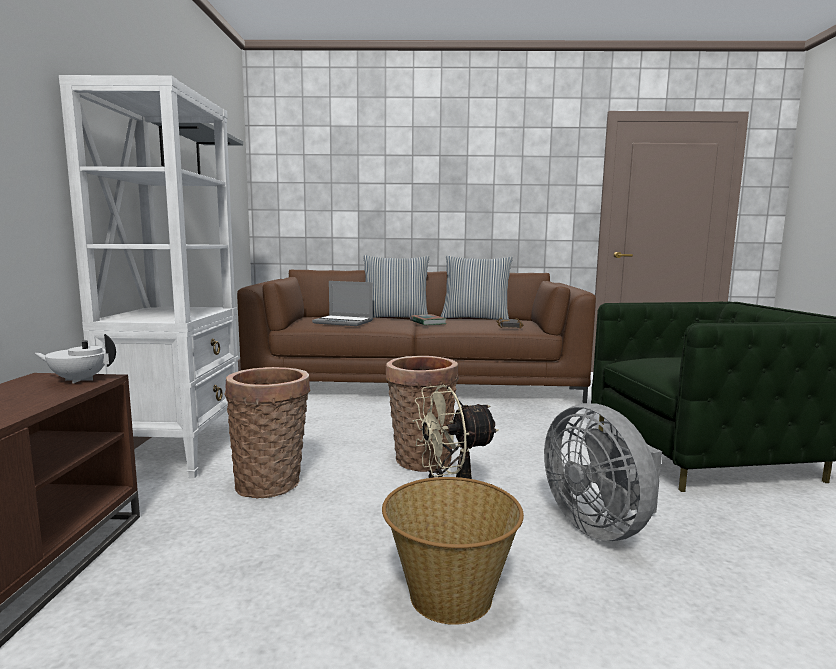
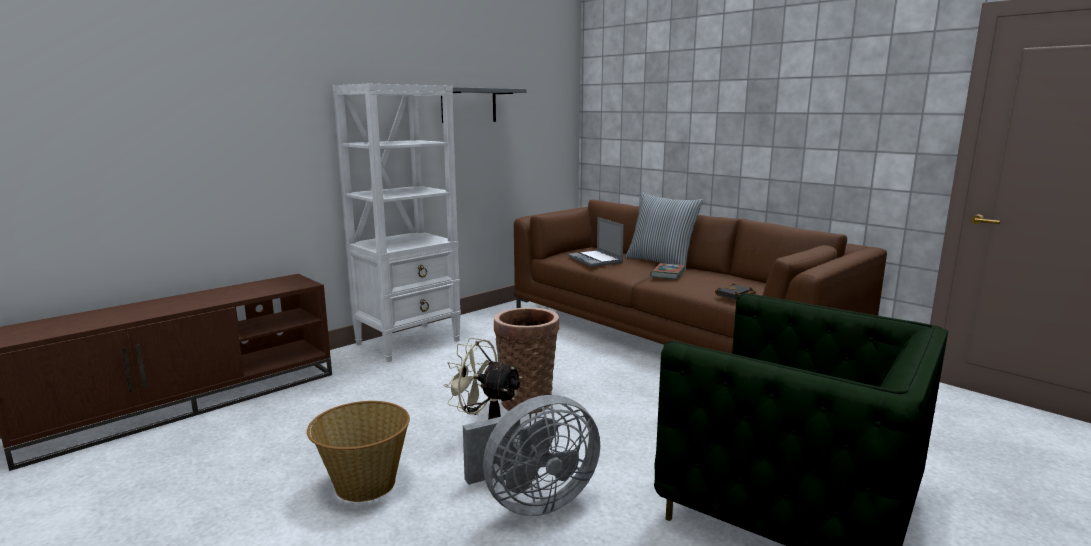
camera: 45 degrees right, 5 degrees up
white teapot [34,334,116,384] -> none
basket [225,367,311,499] -> none
pillow [441,256,513,320] -> none
grey fan [544,403,662,541] -> grey fan turned 135 degrees counterclockwise [463,395,600,516]

